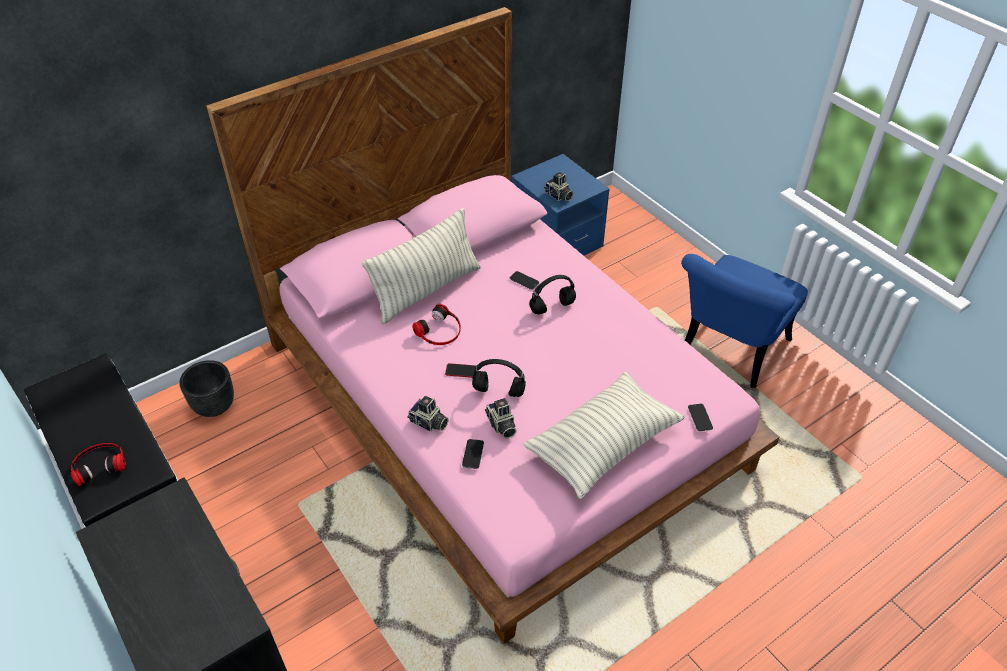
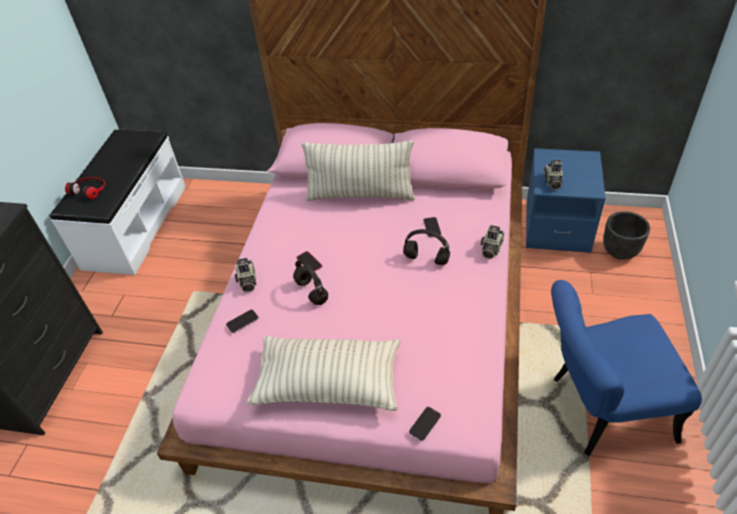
camera: 50 degrees right, 0 degrees up
black planter [179,360,234,417] -> black planter moved to [603,211,650,260]
headphones [412,304,461,345] -> none
camera [485,398,516,438] -> camera moved to [481,225,504,259]

